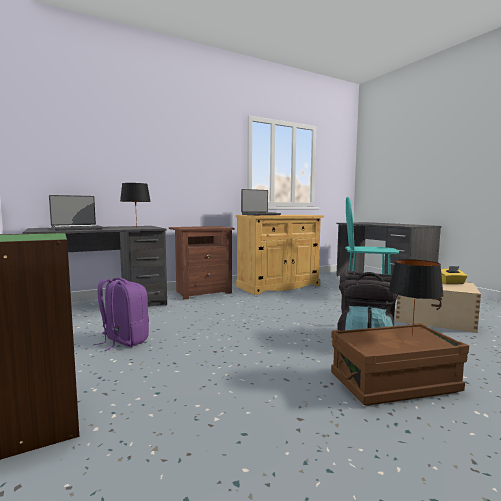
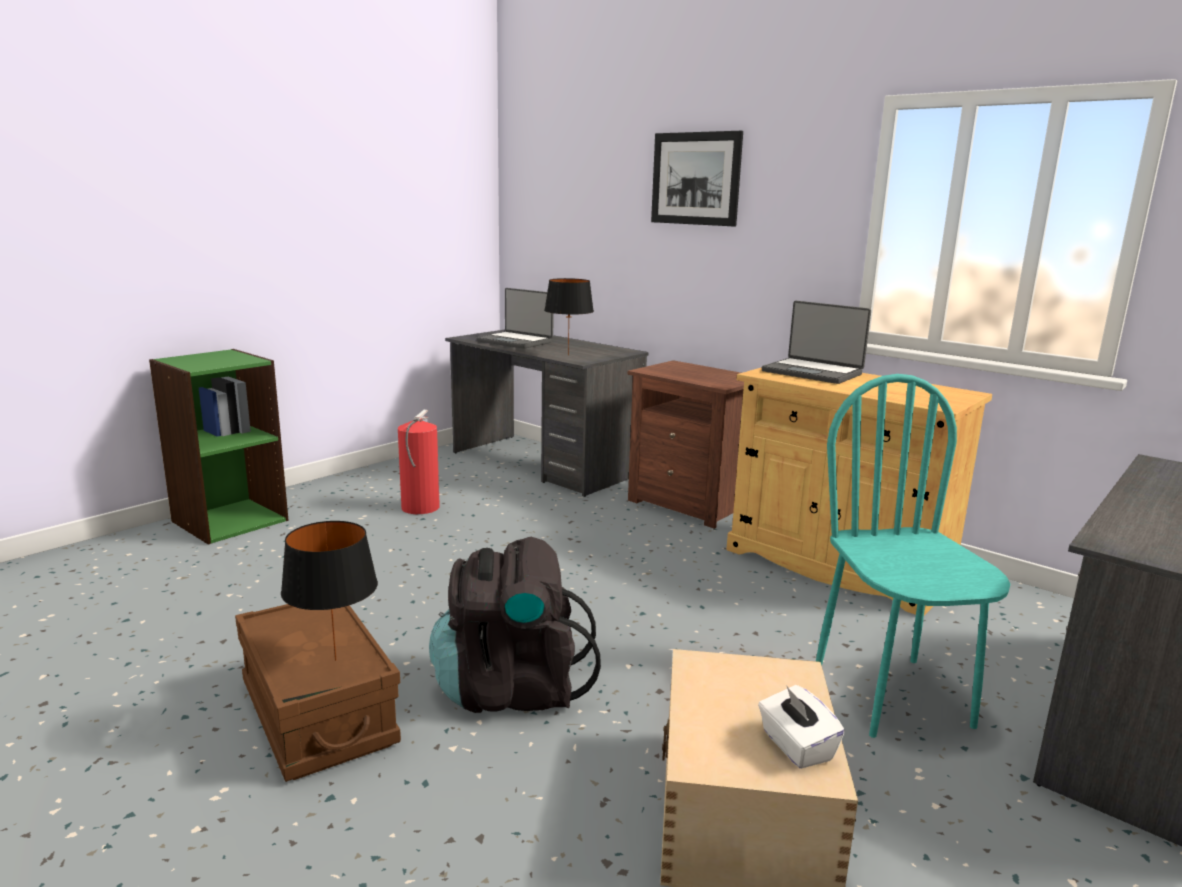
camera: 70 degrees right, 10 degrees up
purple backpack [93,278,149,351] -> fire extinguisher [398,410,440,514]
yellow tissue box [441,266,468,284] -> white tissue box [758,685,845,769]
none -> picture [651,131,743,226]

